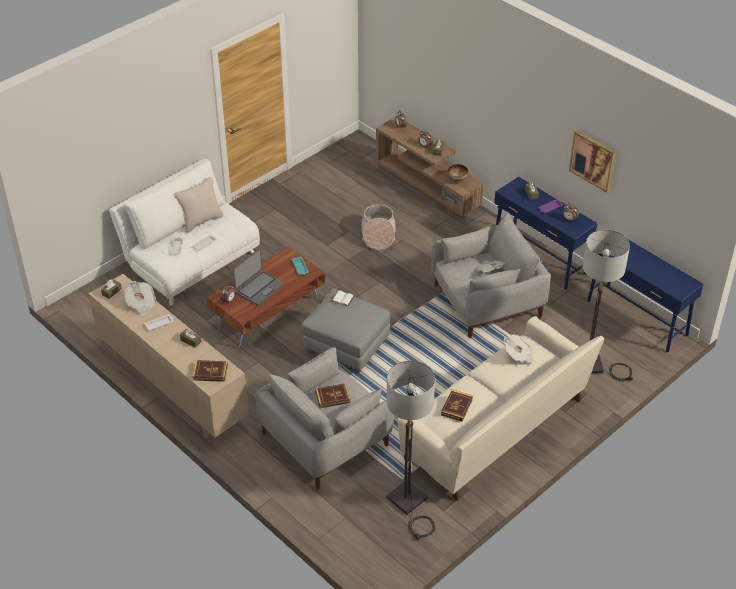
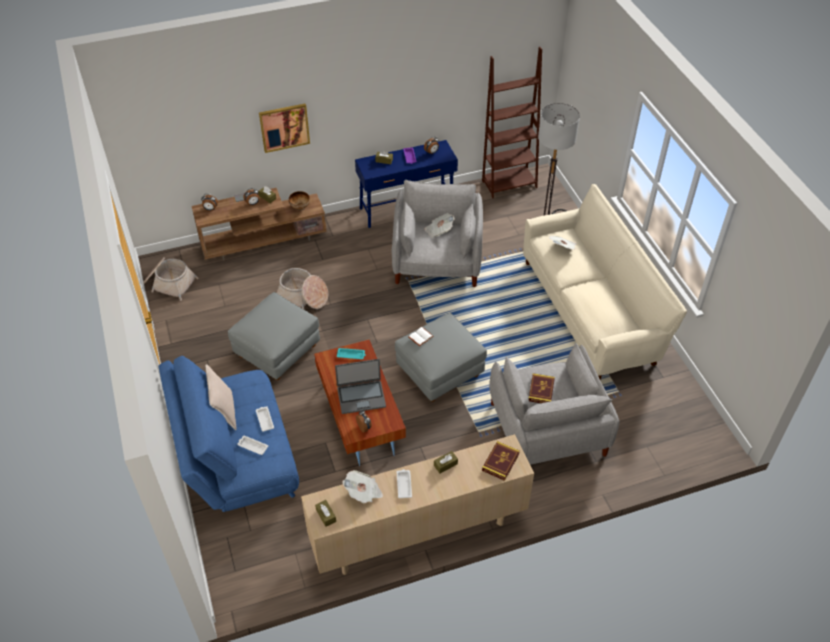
camera: 65 degrees left, 5 degrees up
white sofa [109,159,260,306] -> blue sofa [159,356,299,512]
laptop [233,248,284,306] -> laptop turned 105 degrees clockwise [335,359,386,414]
floor lamp [386,361,435,541] -> none
book [441,390,473,422] -> none
picture [569,131,616,193] -> picture moved to [259,104,310,153]
blue console table [587,240,704,352] -> brown bookcase [482,46,542,198]
none -> basket [143,257,198,301]
none -> grey ottoman [228,292,320,380]

